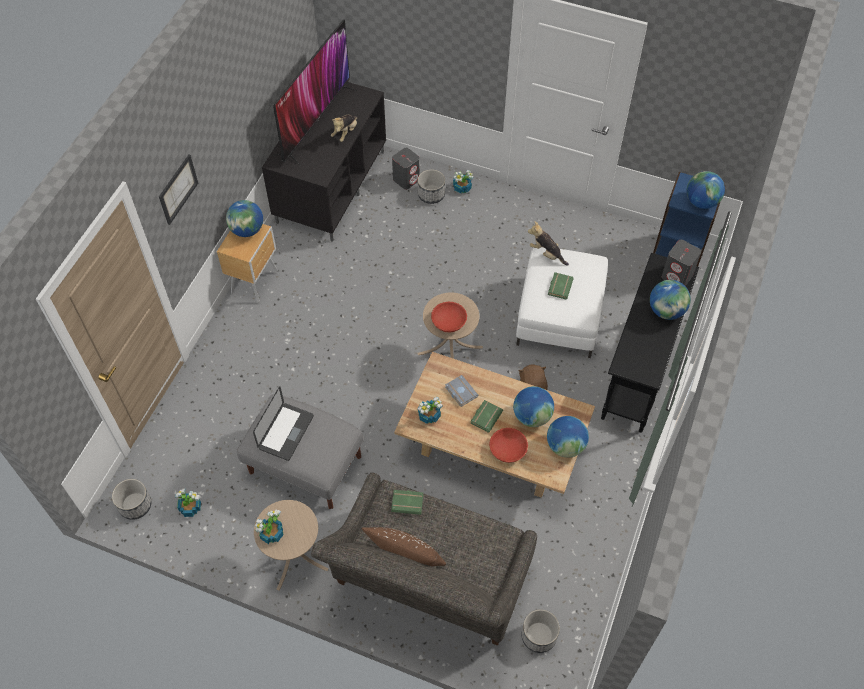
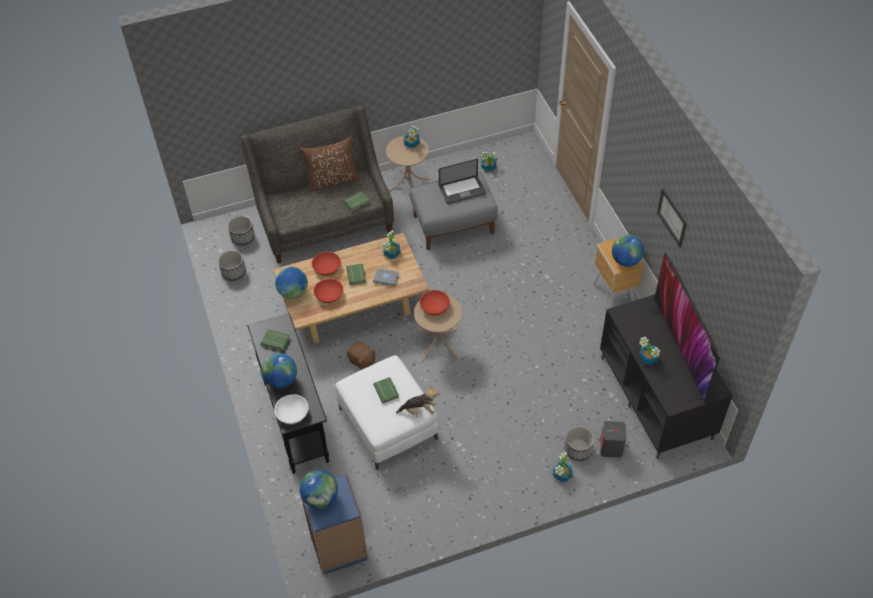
camera: 140 degrees right, 5 degrees down
planter [112,479,151,520] -> planter moved to [218,250,246,281]
picture [159,154,198,225] -> picture moved to [657,189,687,248]
laptop [253,386,314,461] -> laptop turned 90 degrees counterclockwise [439,159,486,204]
plush toy [331,114,357,142] -> potted plant [639,337,660,365]
globe [513,386,554,427] -> red bowl [313,278,343,303]
grey speaker [662,240,701,286] -> white bowl [274,394,309,424]
none -> green book [261,329,291,351]

